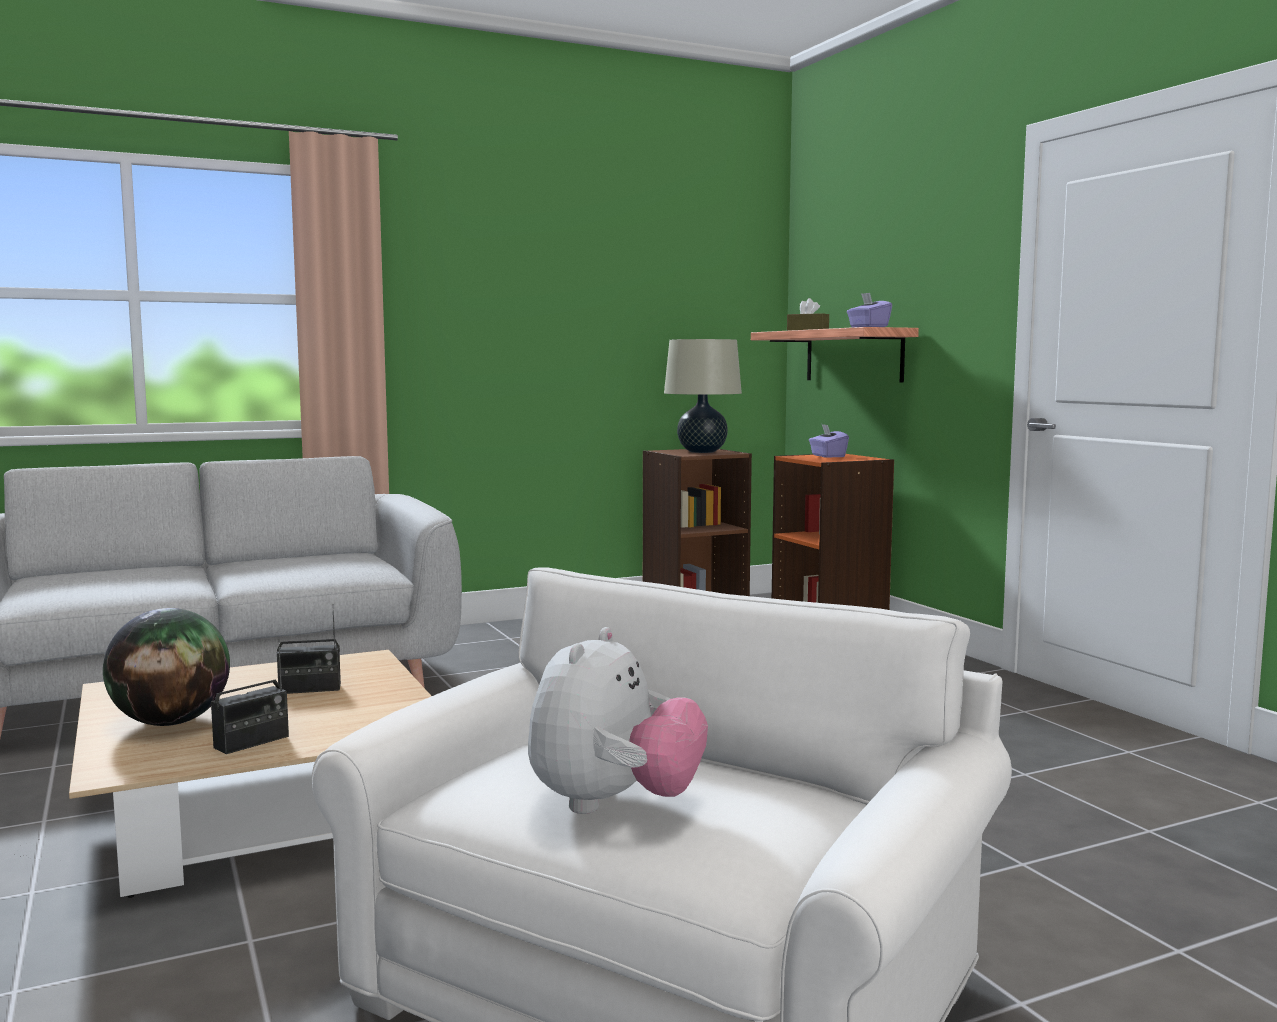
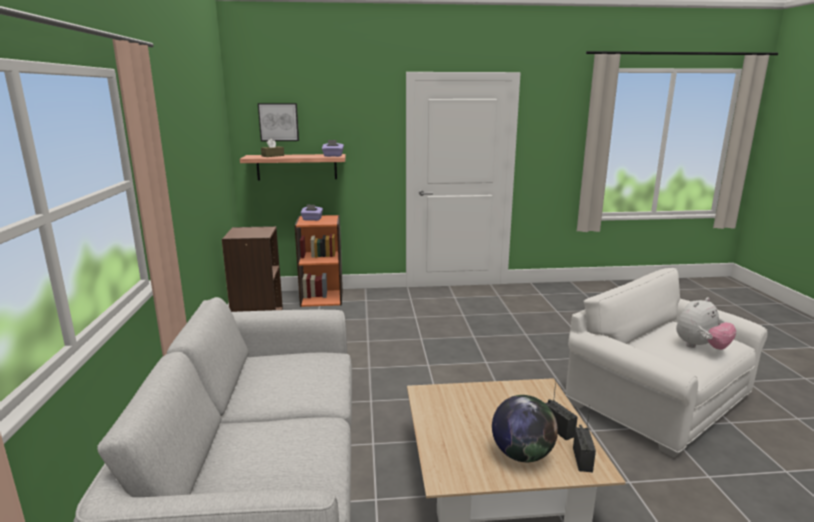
camera: 70 degrees left, 10 degrees up
radio [277,604,341,694] -> radio moved to [573,405,596,472]
plush toy [528,627,708,814] -> plush toy turned 105 degrees clockwise [676,297,737,350]
beige table lamp [664,339,742,453] -> none
none -> picture [258,103,299,141]

